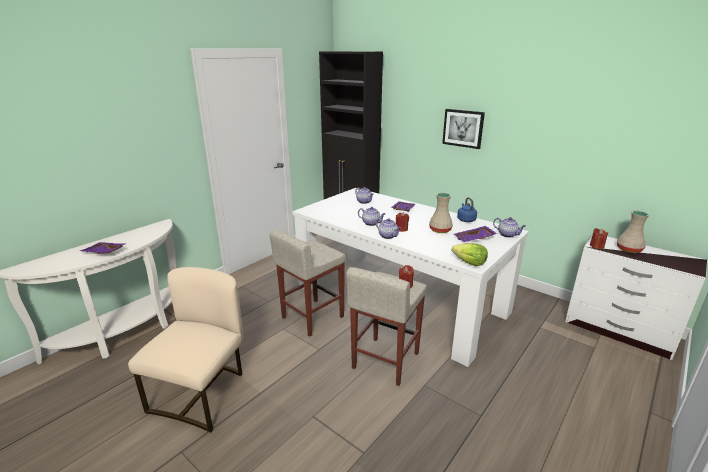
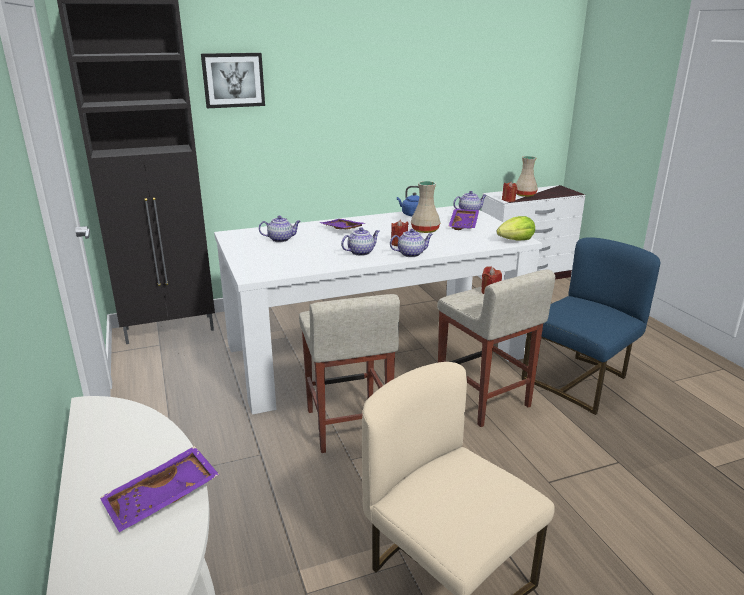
camera: 60 degrees left, 0 degrees up
picture [442,109,485,149] -> picture moved to [201,53,265,108]
none -> blue chair [522,237,660,415]

